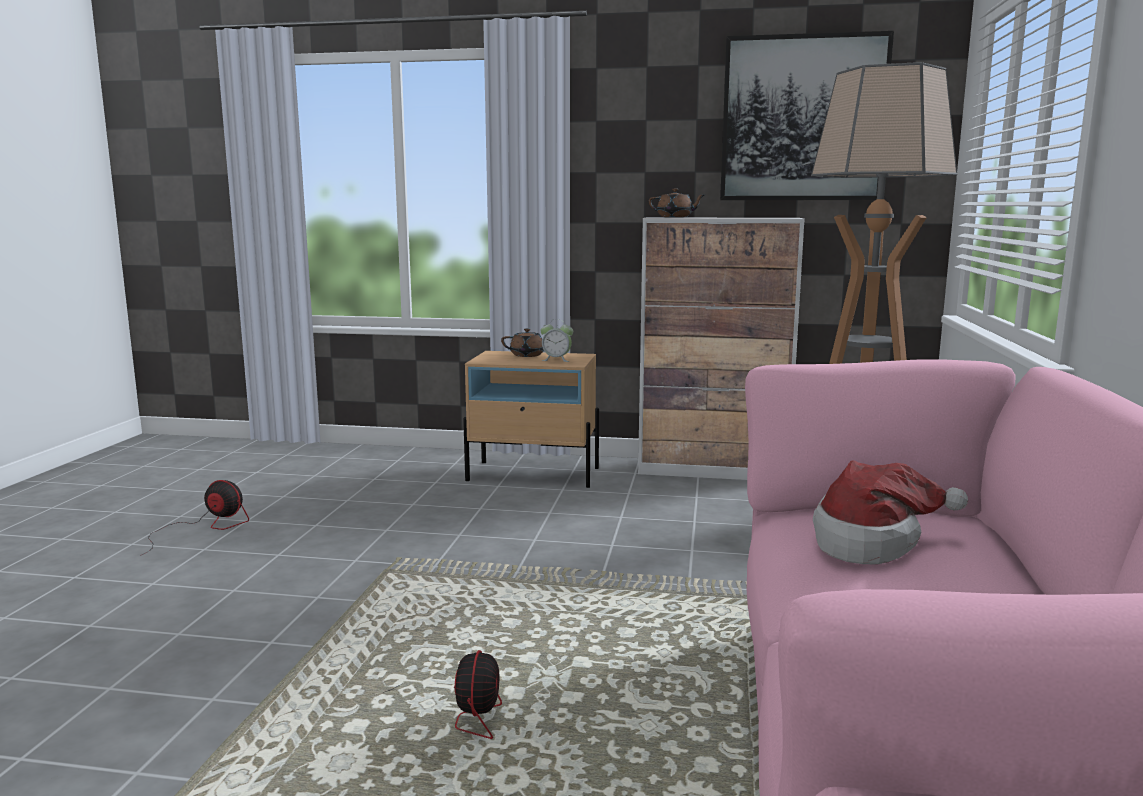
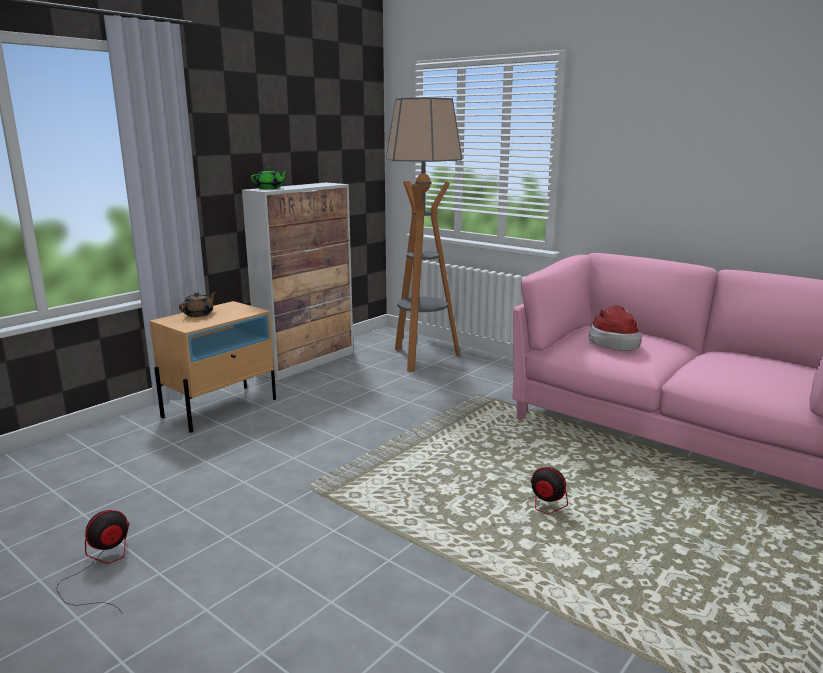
camera: 60 degrees left, 5 degrees up
alarm clock [540,319,573,362] -> none
brown teapot [649,189,704,217] -> green teapot [251,167,287,189]
picture [720,31,894,200] -> none

